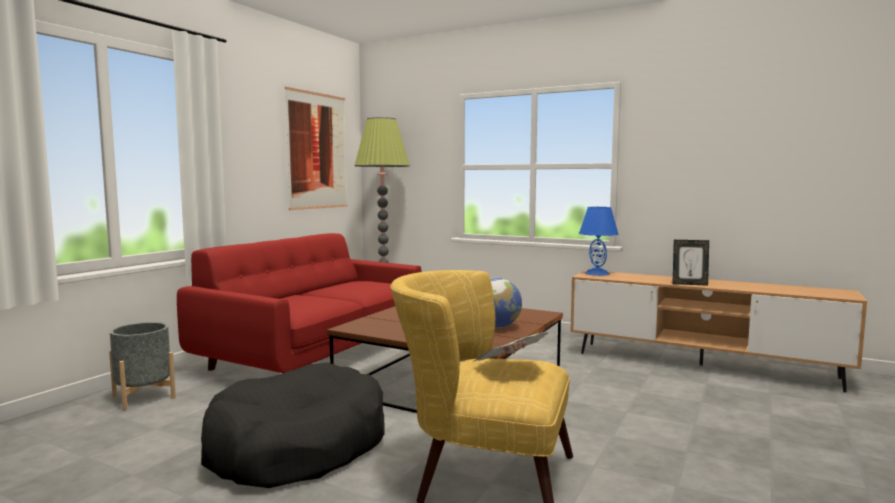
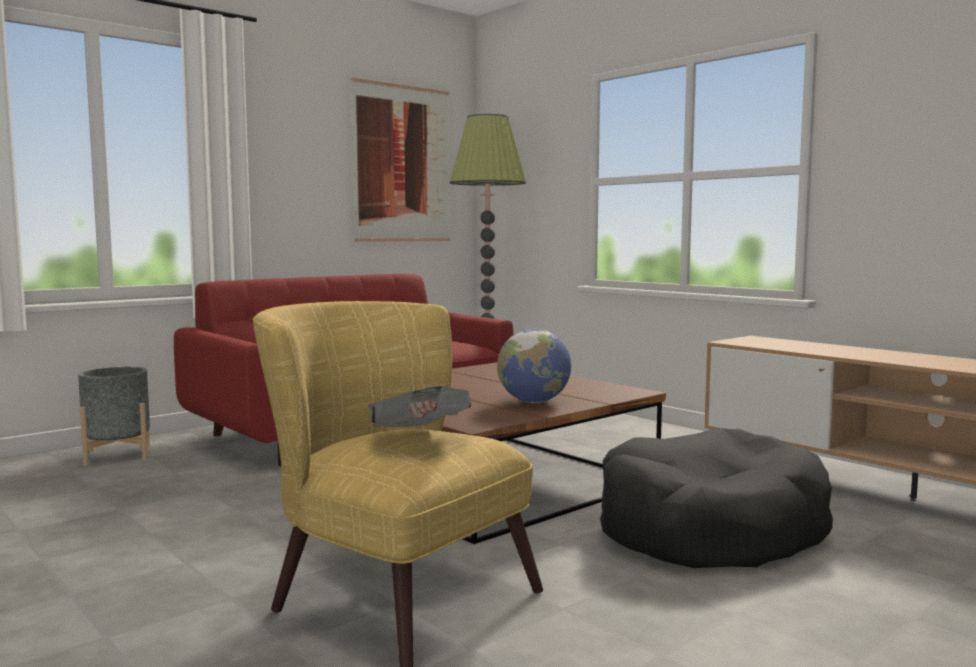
camera: 20 degrees right, 0 degrees up
black dog bed [201,362,385,488] -> black dog bed moved to [600,428,833,568]
blue table lamp [579,207,618,276] -> none
picture frame [673,240,709,286] -> none

